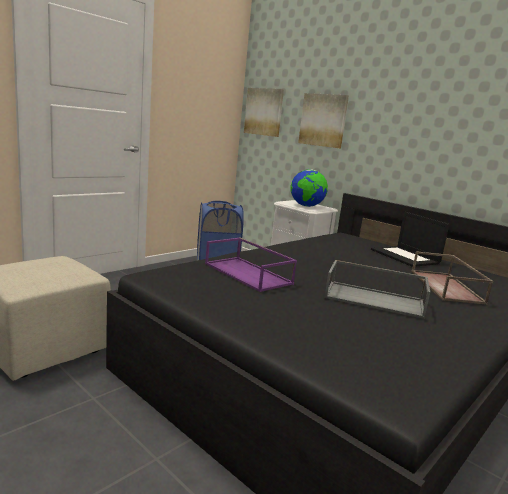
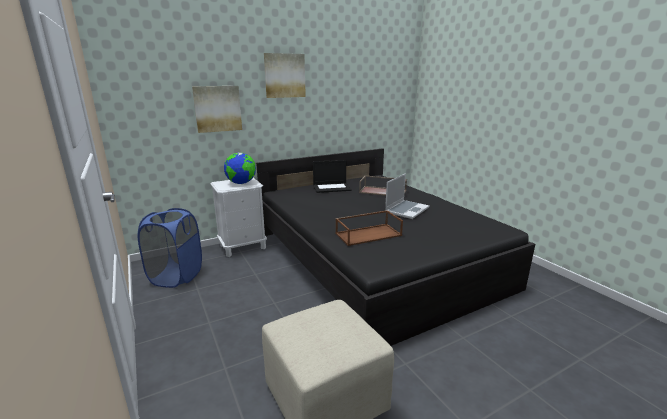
camera: 70 degrees left, 5 degrees up
purple tray [205,238,297,292] -> brown tray [335,210,403,246]
picture [244,88,284,137] -> picture moved to [264,53,306,98]
grey tray [324,260,430,319] -> laptop [385,173,429,219]

